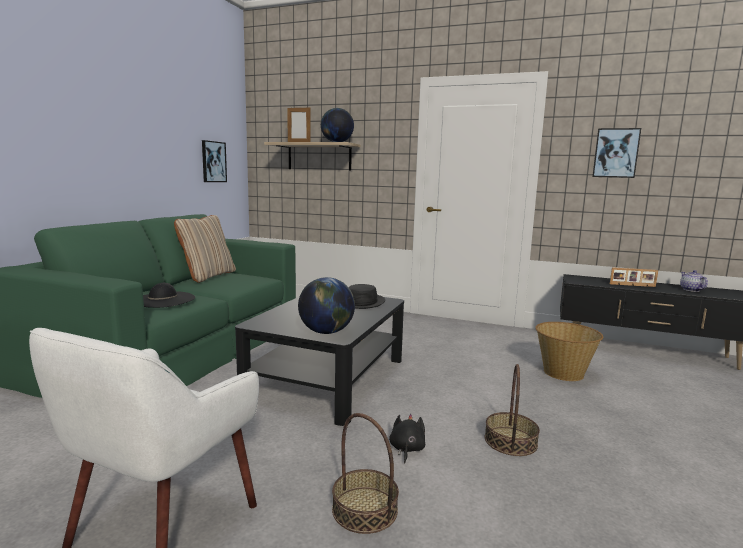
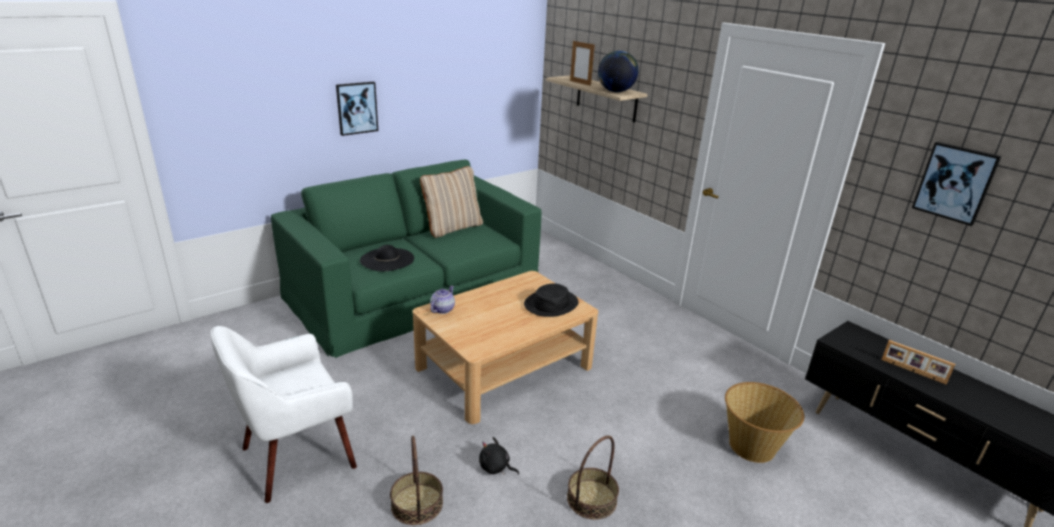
camera: 30 degrees right, 15 degrees up
picture [202,140,227,182] -> picture moved to [336,82,378,136]
black coffee table [235,296,404,426] -> beige coffee table [413,271,598,424]
globe [298,277,355,334] -> none
black plush toy [389,414,425,463] -> black plush toy turned 105 degrees counterclockwise [479,437,519,475]
teapot [680,270,708,292] -> teapot moved to [430,286,455,314]

